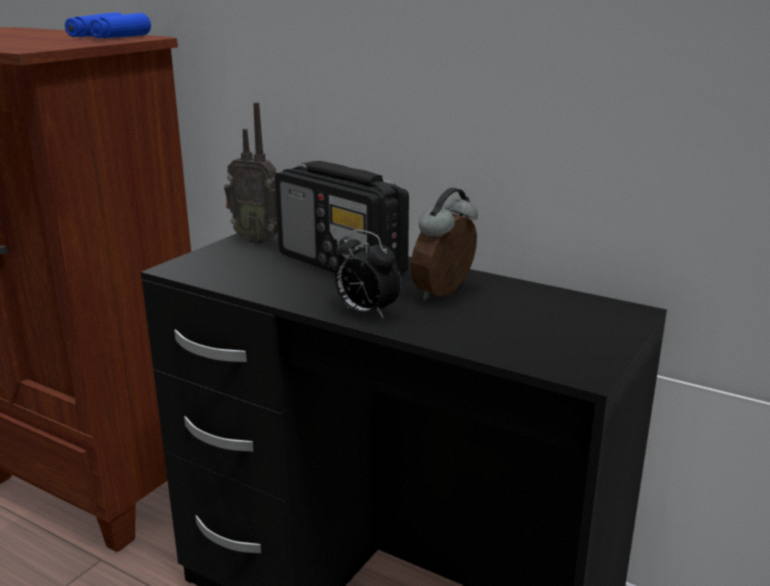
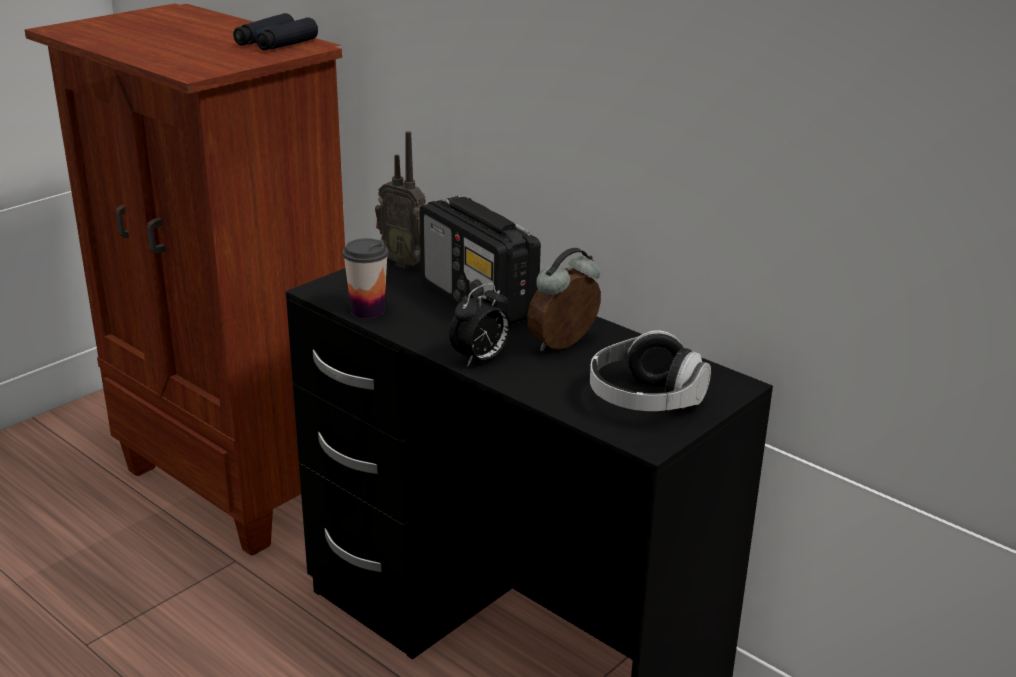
camera: 10 degrees right, 5 degrees up
blue binoculars [65,12,151,38] -> black binoculars [233,13,318,50]
alarm clock [335,230,401,319] -> alarm clock turned 90 degrees counterclockwise [449,283,510,367]
none -> cup [343,238,388,318]
none -> headphones [590,330,711,411]

